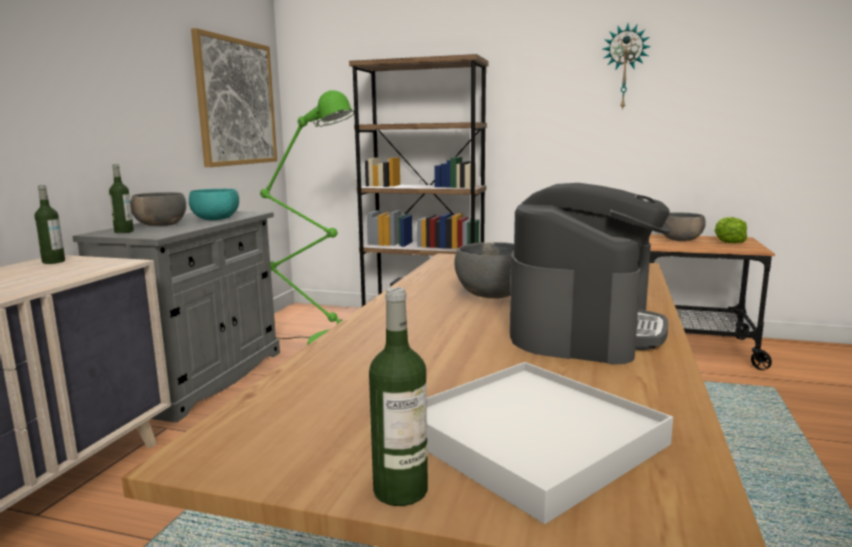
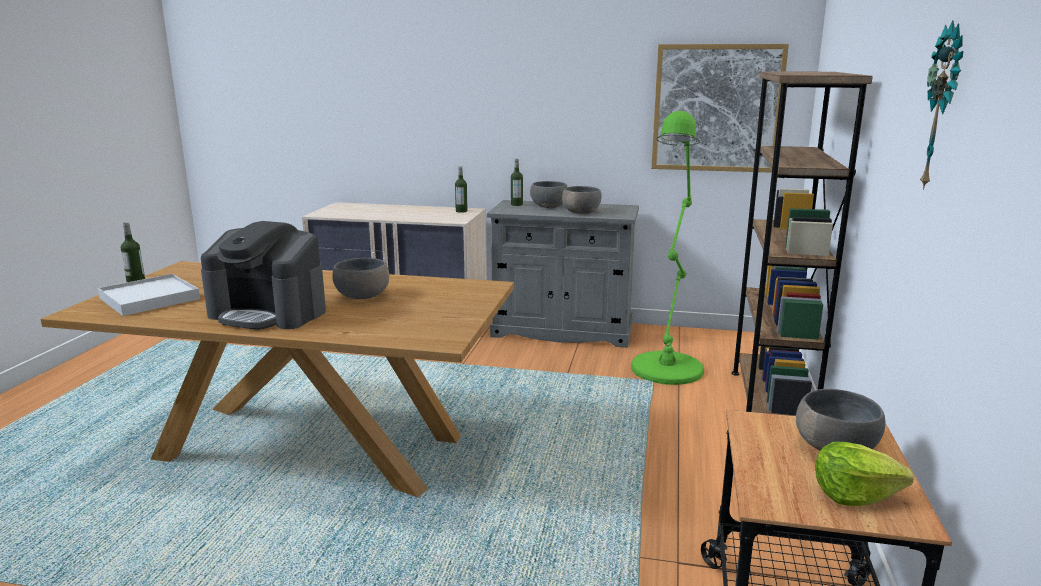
camera: 85 degrees right, 5 degrees up
turquoise bowl [189,189,239,220] -> grey bowl [562,186,602,214]

